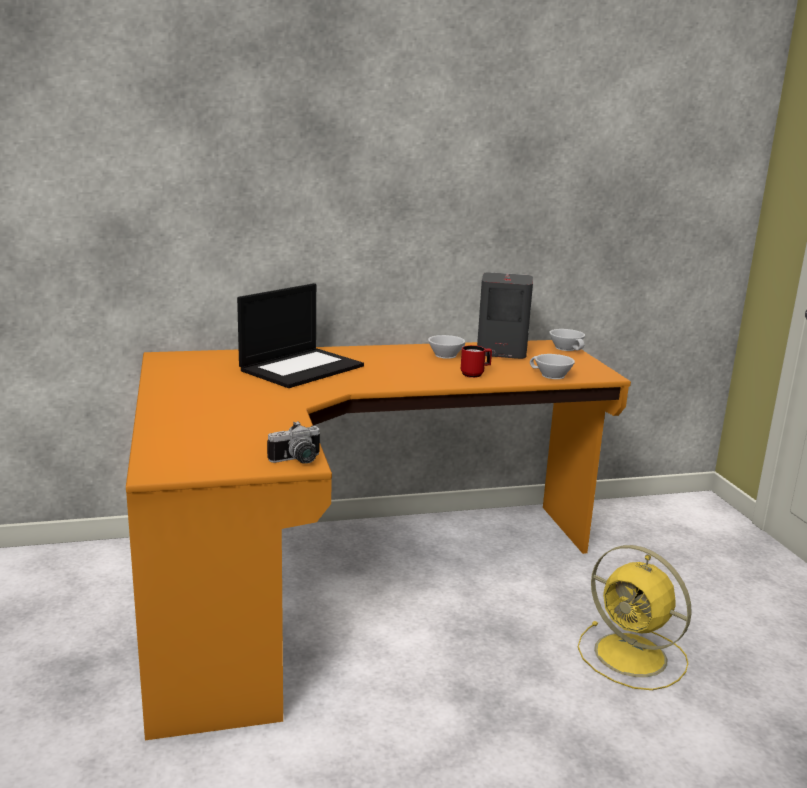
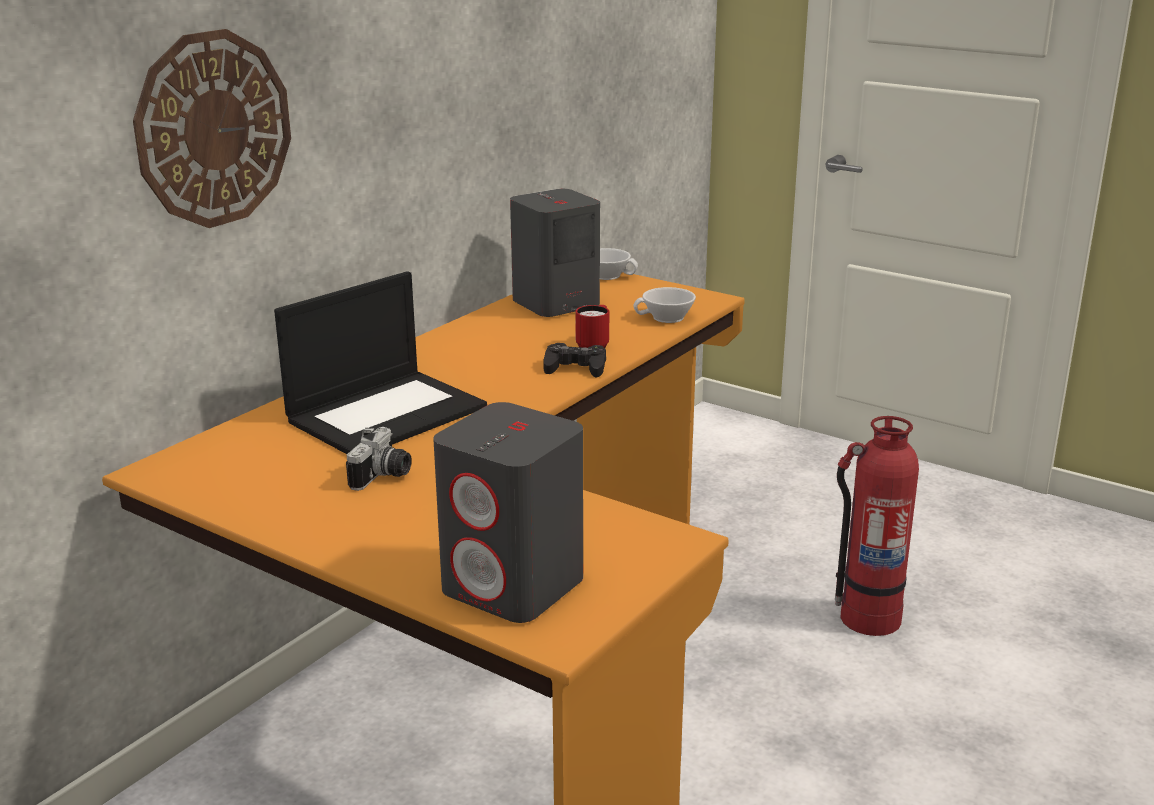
camera: 40 degrees left, 5 degrees up
laptop [237,283,364,388] -> laptop turned 45 degrees clockwise [274,271,487,454]
camera [267,421,320,464] -> camera moved to [346,427,412,491]
white cup [428,335,465,359] -> none
yellow fan [578,545,692,690] -> fire extinguisher [835,416,919,636]
none -> wall clock [133,29,291,228]
none -> grey speaker [433,402,583,623]
none -> black game controller [543,343,606,378]

